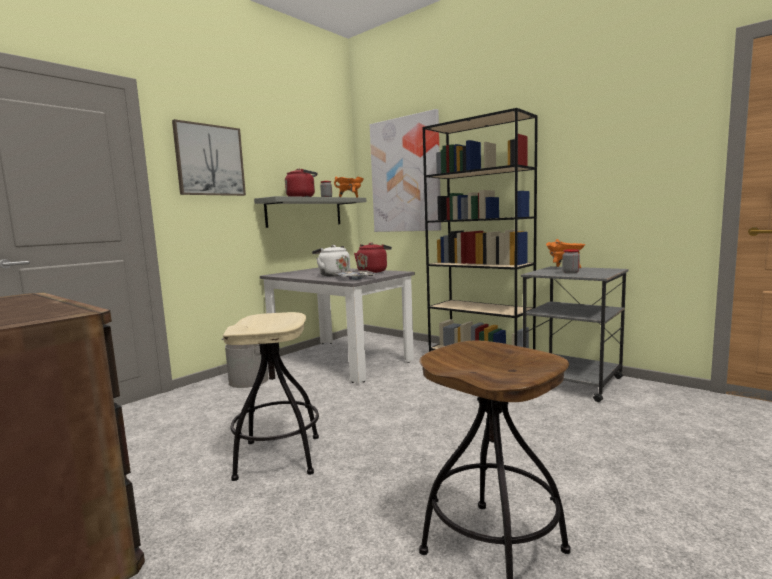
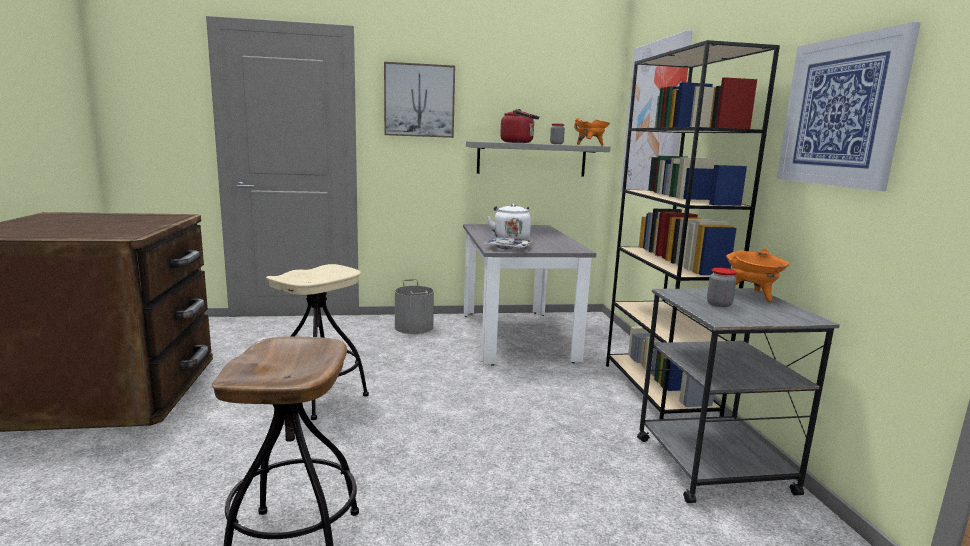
camera: 40 degrees right, 5 degrees up
red kettle [354,242,392,273] -> none
none -> picture [777,22,921,191]

